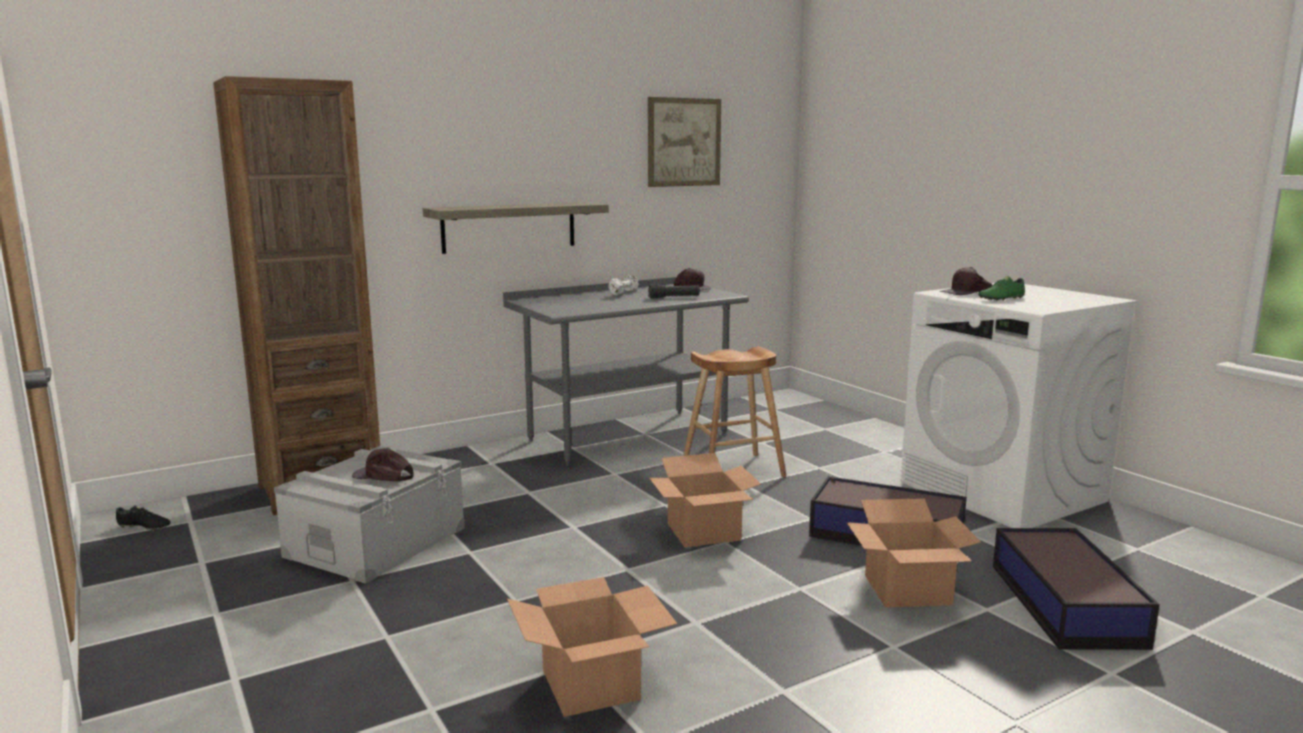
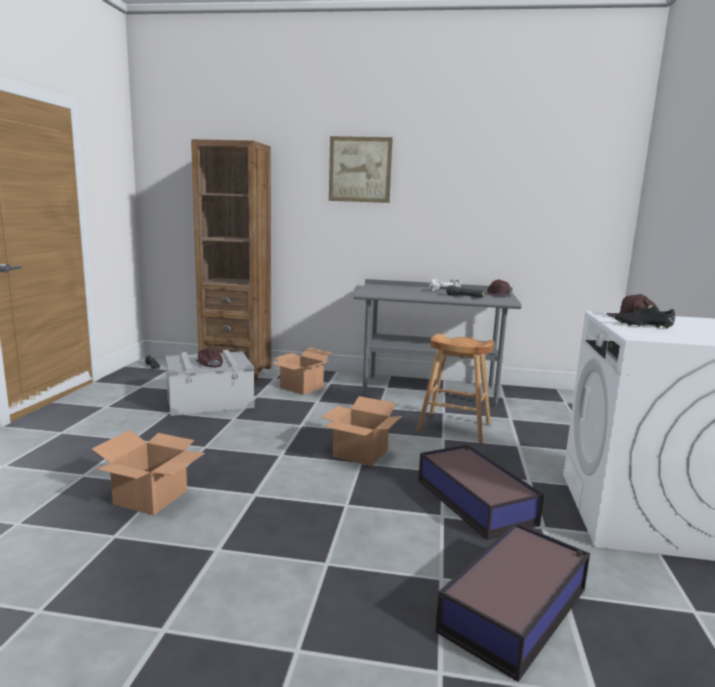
camera: 40 degrees right, 0 degrees up
shelf [423,202,609,254] -> none
picture [648,97,721,187] -> picture moved to [329,136,393,203]
cardboard box [847,498,981,607] -> cardboard box moved to [270,348,332,395]
green shoe [978,276,1025,301] -> black shoe [615,304,675,329]

